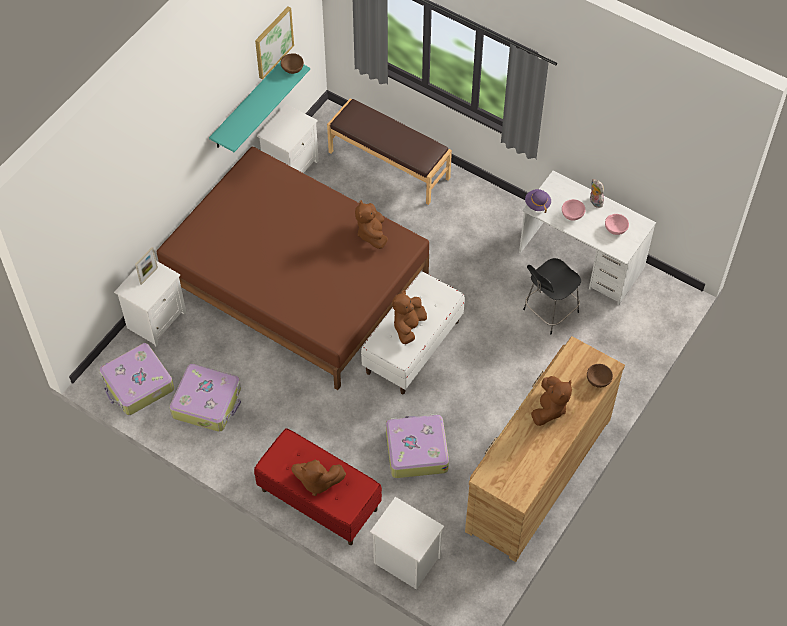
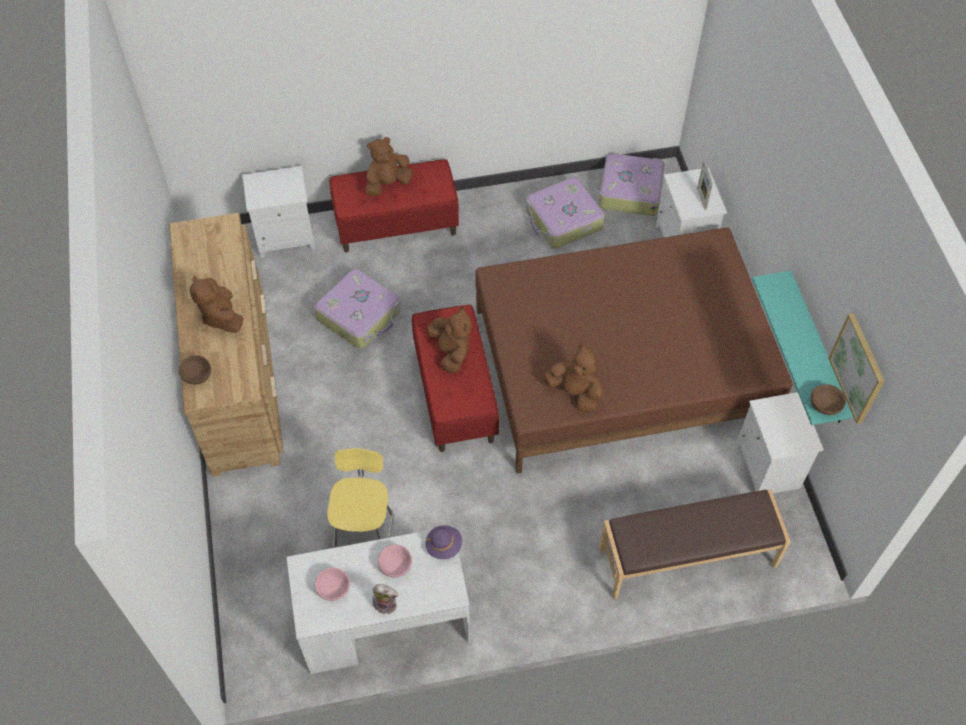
camera: 135 degrees right, 0 degrees up
white bench [361,272,465,394] -> red bench [412,305,500,452]
black stool [523,258,581,334] -> yellow stool [327,448,393,548]

